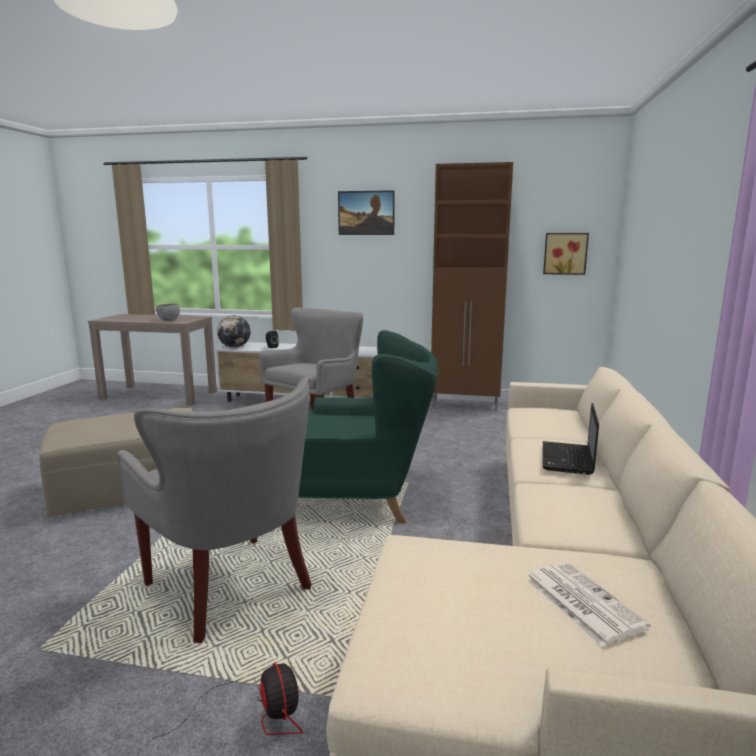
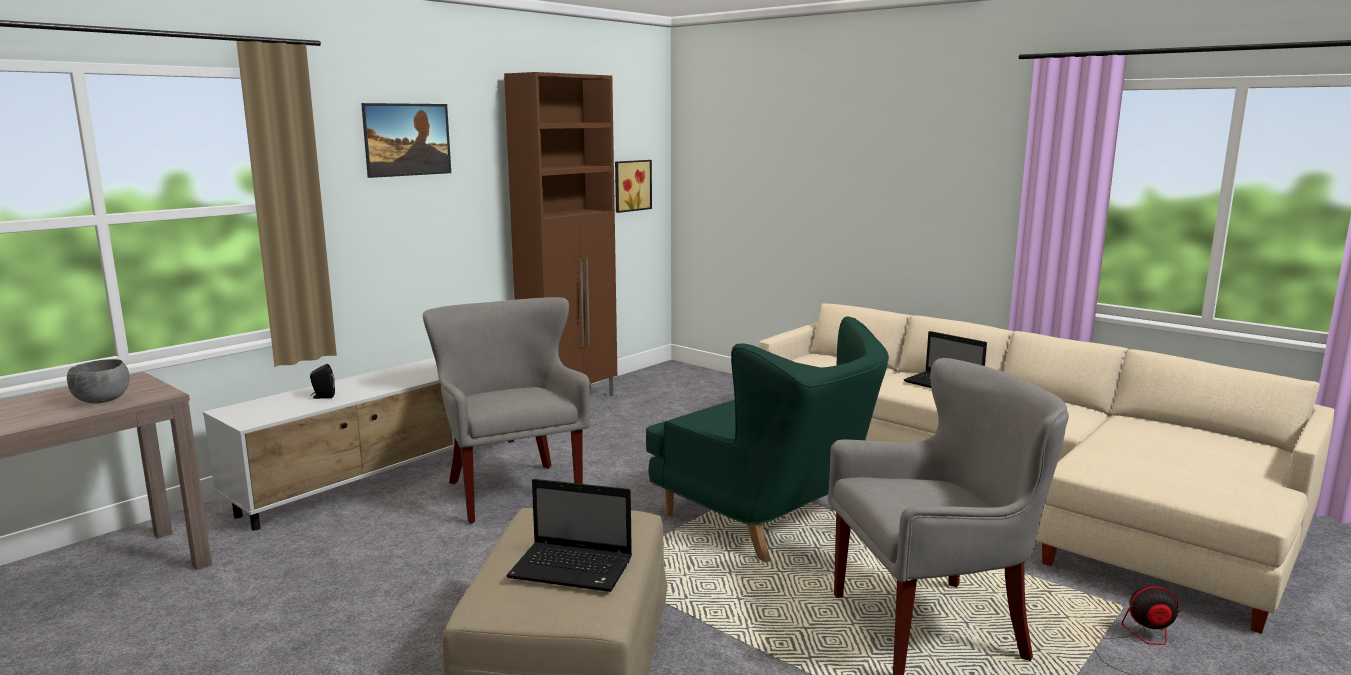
camera: 60 degrees left, 0 degrees up
globe [217,315,250,348] -> none
green armchair [298,330,439,523] -> green armchair turned 105 degrees clockwise [646,316,889,563]
newspaper [525,562,651,647] -> none
none -> laptop [506,479,632,592]

